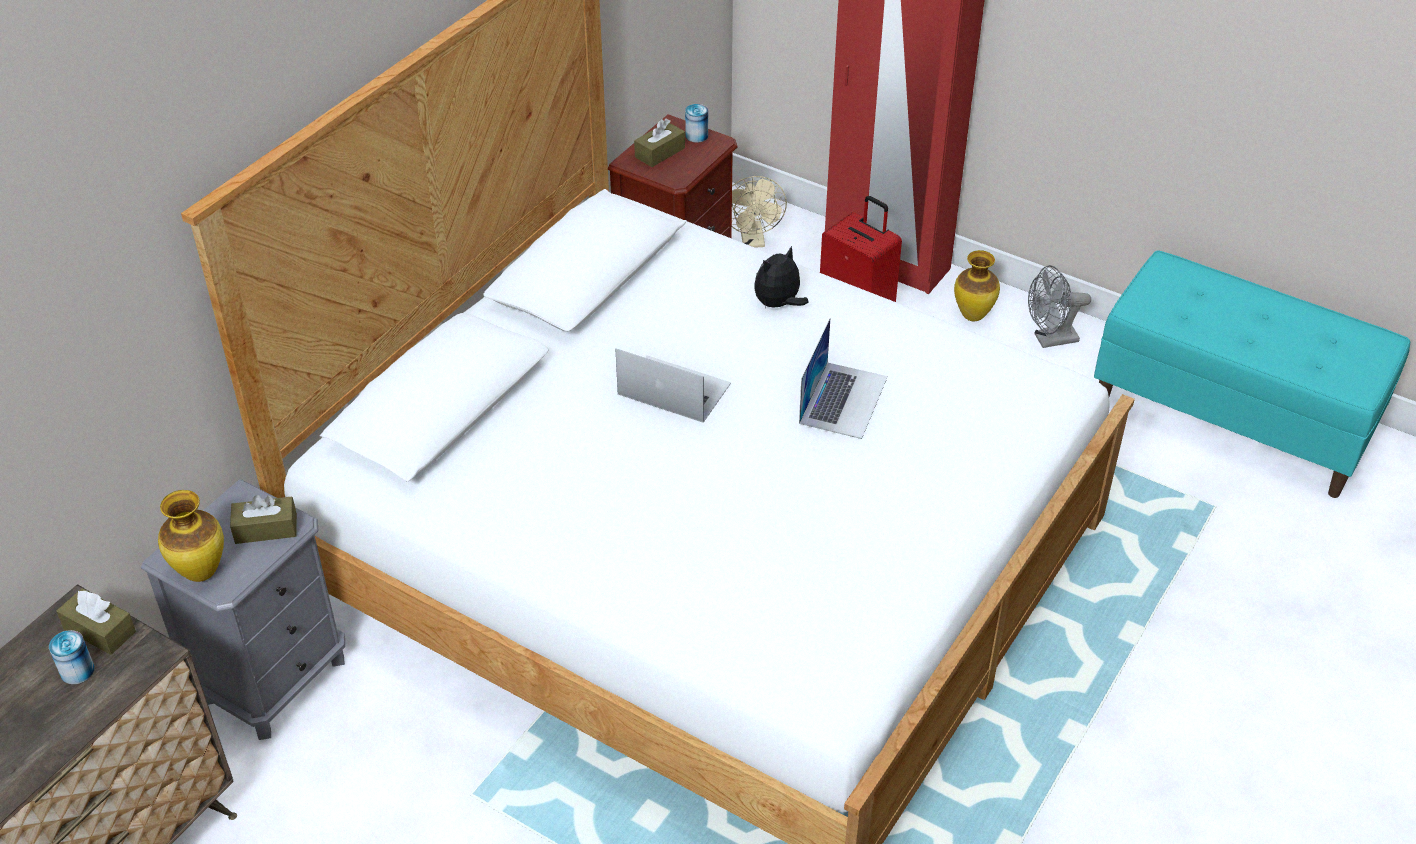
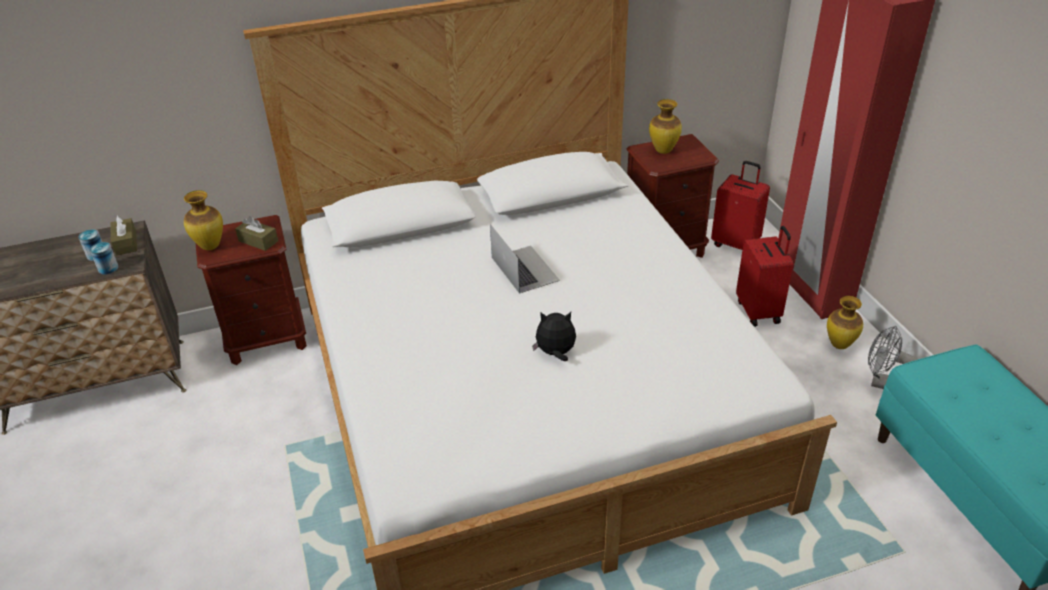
camera: 40 degrees right, 5 degrees down
grey nightstand [141,479,345,740] -> brown nightstand [196,215,307,365]
brown tissue box [634,118,685,167] -> vase [649,99,682,154]
can [685,104,708,143] -> can moved to [90,242,118,275]
beige fan [732,176,787,248] -> red suitcase [711,161,770,250]
plush toy [755,246,809,309] -> plush toy moved to [532,312,576,361]
laptop [799,318,888,439] -> none

